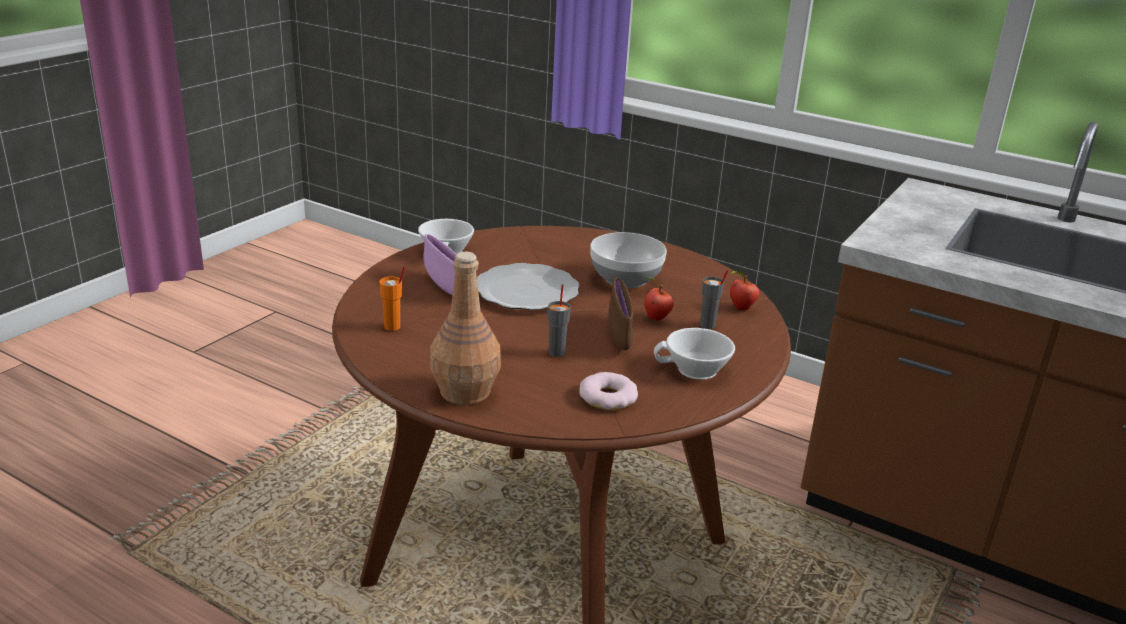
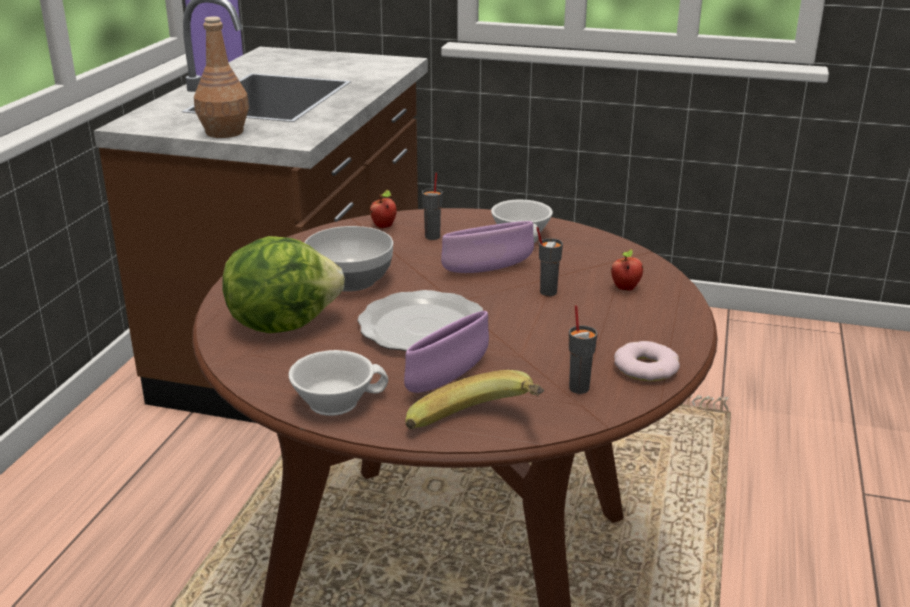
camera: 105 degrees left, 0 degrees up
orange cup [380,266,405,331] -> grey cup [569,305,598,394]
brown bottle [430,252,501,405] -> brown bottle moved to [194,16,249,138]
donut [579,372,638,410] -> donut moved to [614,341,680,381]
brown bowl [609,277,633,350] -> purple bowl [441,221,534,273]
apple [643,277,674,321] -> apple moved to [611,249,643,291]
none -> lettuce [223,236,345,333]
none -> banana [405,370,544,429]

